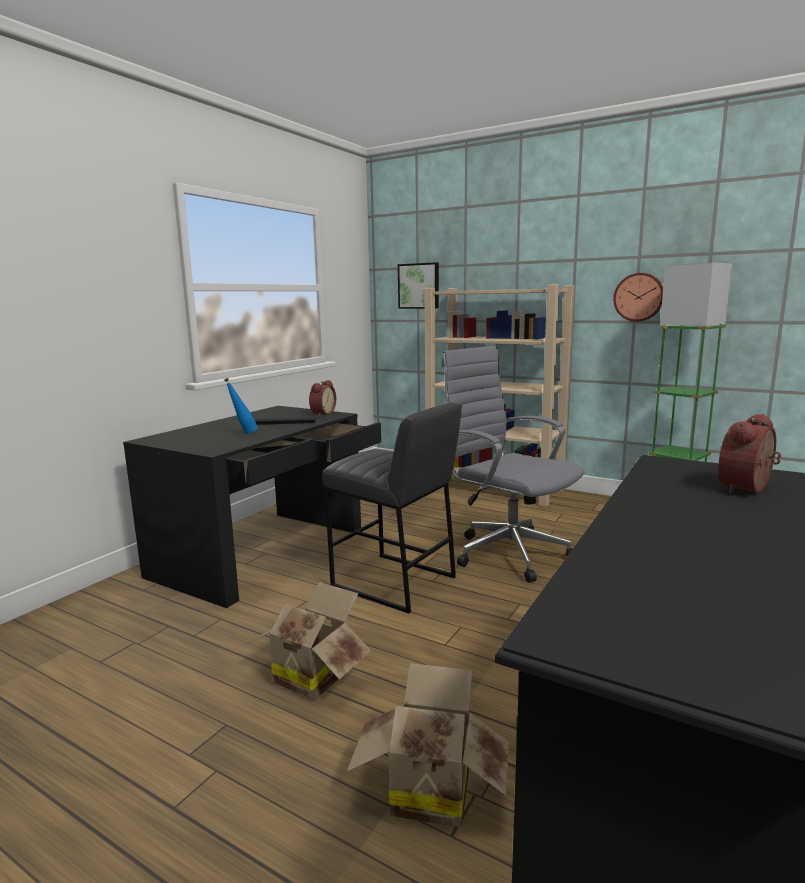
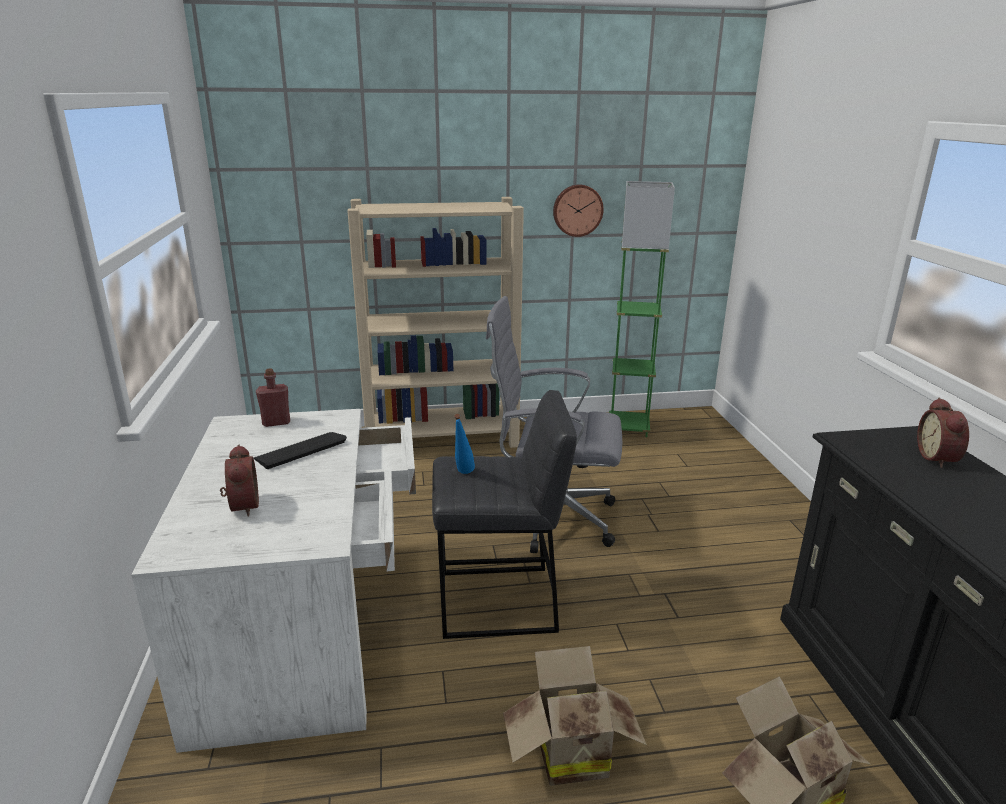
camera: 40 degrees left, 10 degrees up
black desk [123,406,381,608] -> white desk [131,409,416,753]
blue bottle [224,378,258,434] -> blue bottle moved to [454,414,475,474]
alarm clock [309,380,336,417] -> alarm clock moved to [220,445,259,517]
picture [398,262,439,309] -> none
none -> red bottle [256,368,290,427]

